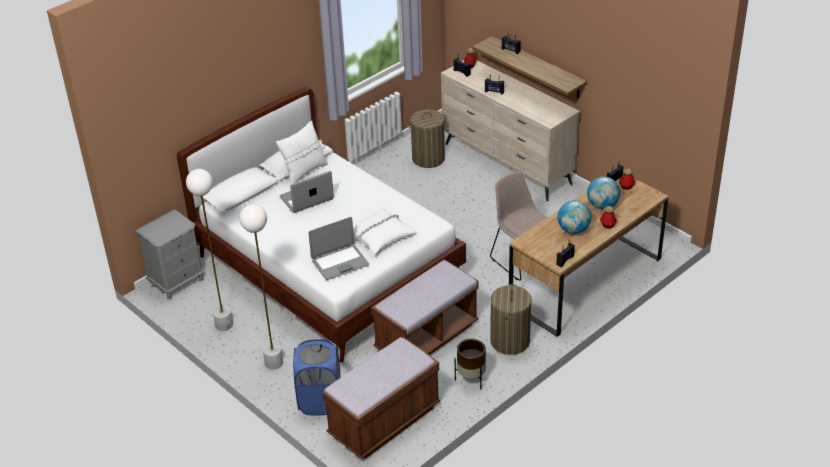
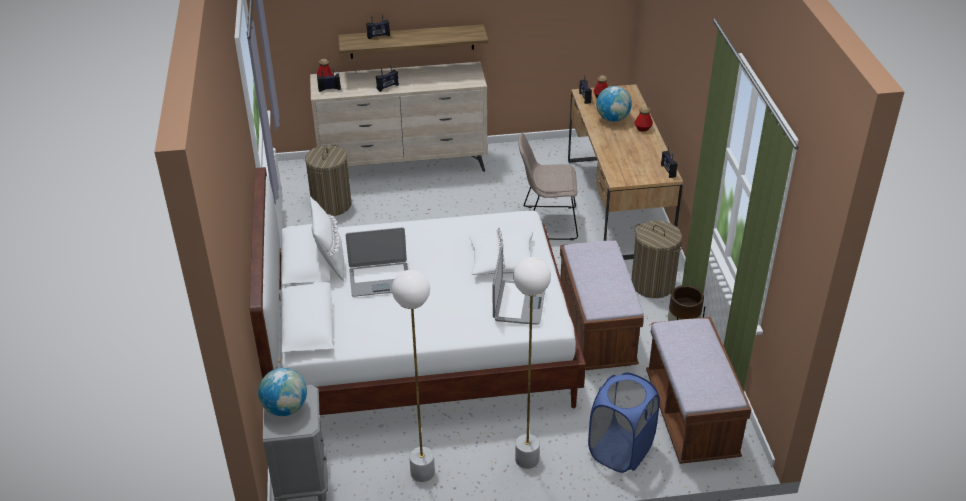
camera: 55 degrees left, 0 degrees up
laptop [280,171,334,213] -> laptop turned 105 degrees counterclockwise [346,227,408,297]
globe [557,200,591,234] -> globe moved to [258,368,307,416]

